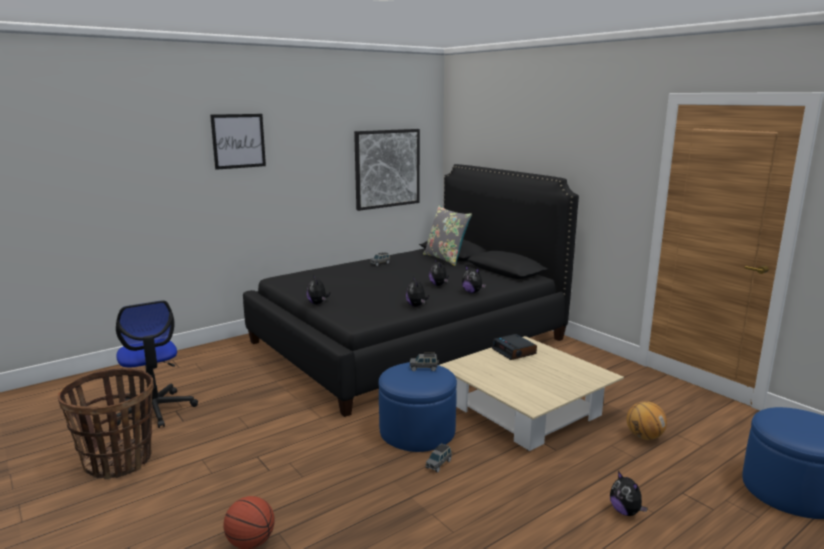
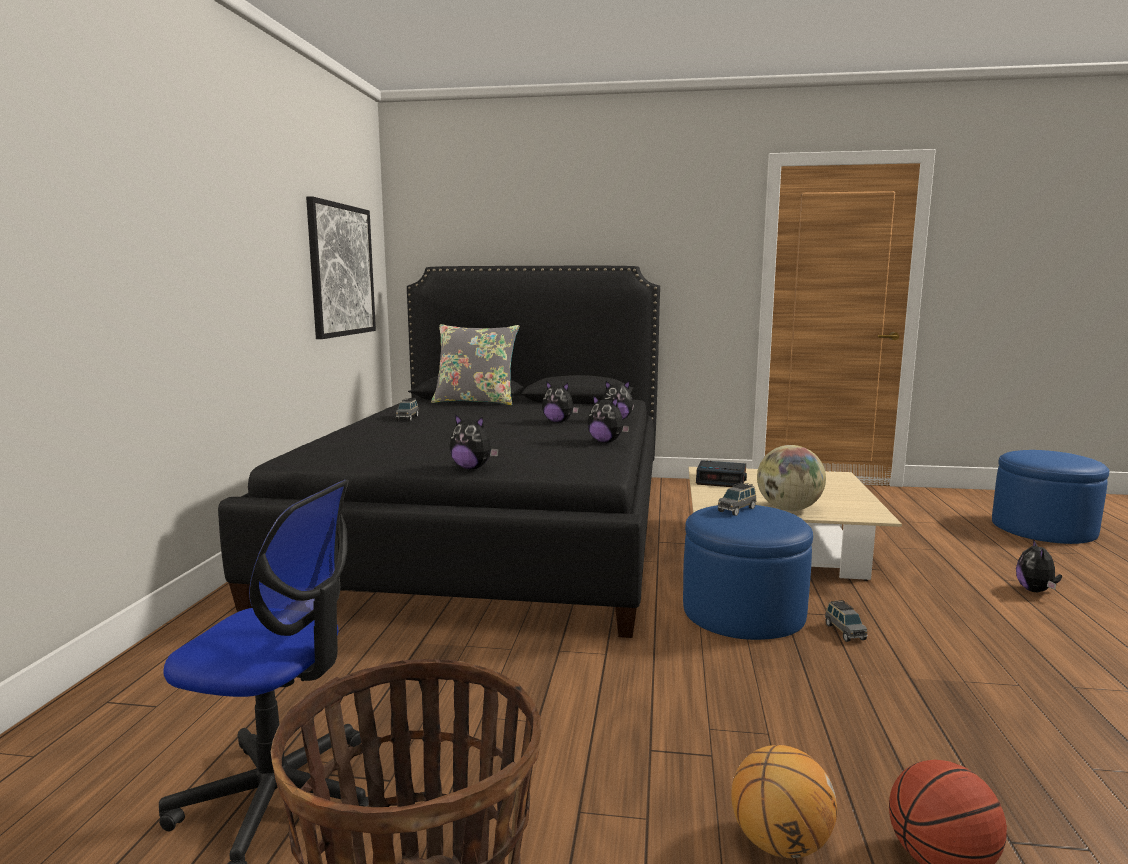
camera: 45 degrees left, 5 degrees down
picture [210,114,266,170] -> none
plush toy [610,471,648,516] -> plush toy turned 90 degrees clockwise [1016,539,1062,592]
basketball [627,401,667,440] -> basketball moved to [731,745,837,858]
none -> globe [757,445,826,511]

